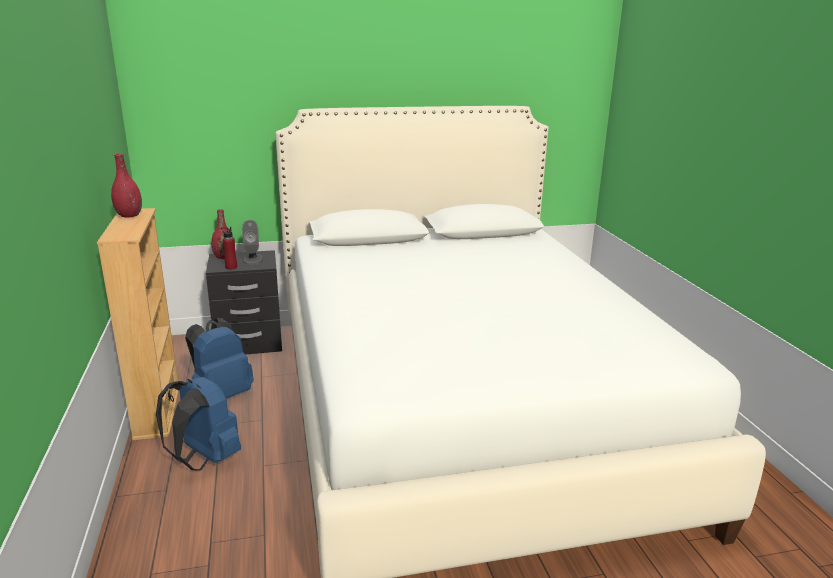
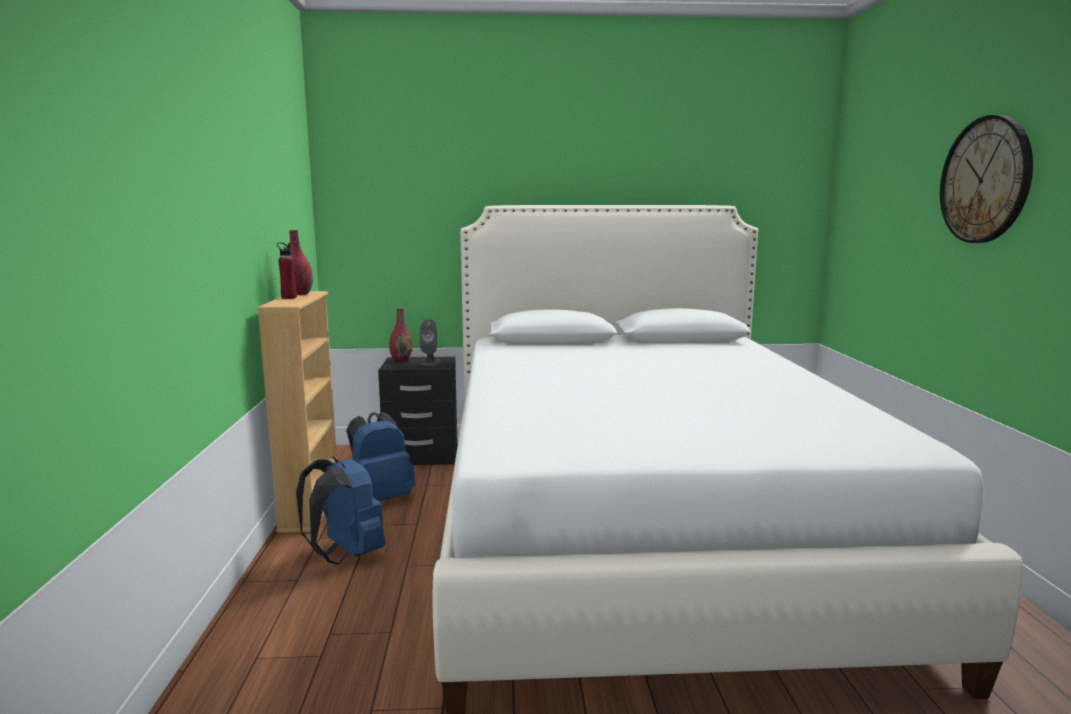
camera: 10 degrees right, 10 degrees down
red bottle [221,227,237,270] -> red bottle moved to [277,242,297,299]
none -> wall clock [940,115,1033,243]

